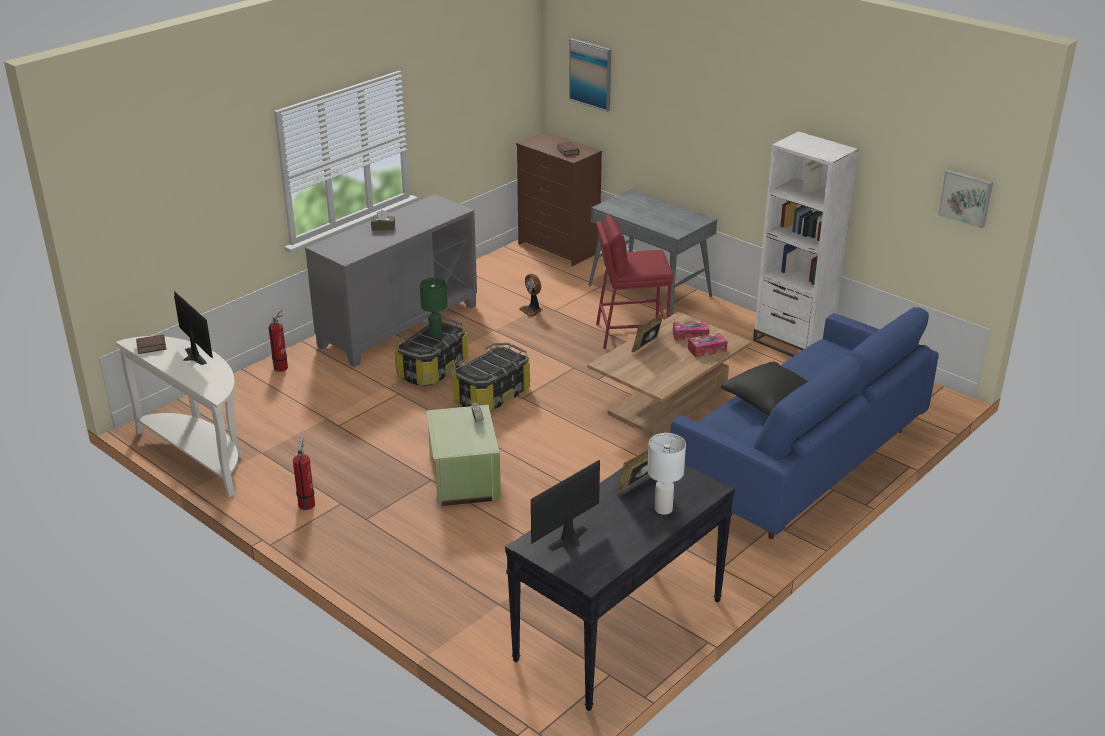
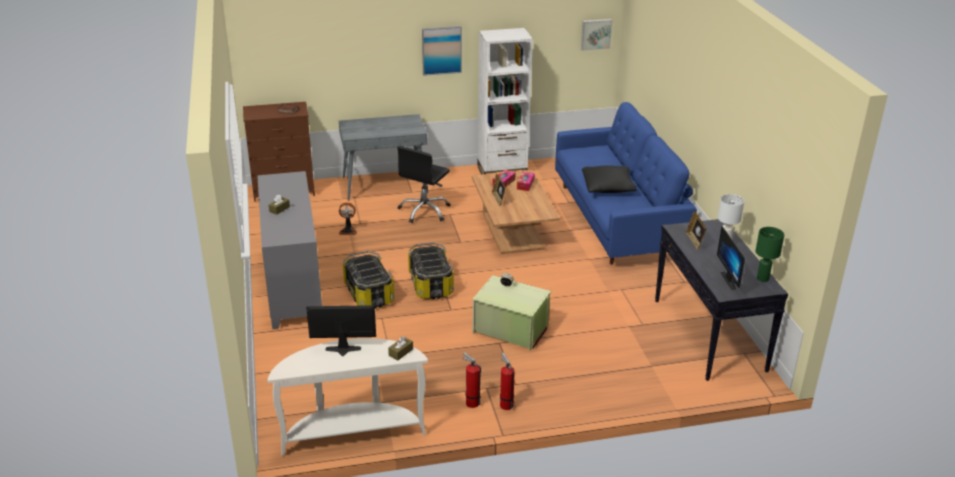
camera: 55 degrees left, 0 degrees up
book [136,335,166,354] -> none
fire extinguisher [268,308,288,372] -> fire extinguisher moved to [500,353,515,410]
green table lamp [420,278,447,338] -> green table lamp moved to [756,227,784,282]
picture [569,38,611,112] -> picture moved to [422,26,462,76]
red stool [596,214,673,349] -> black office chair [397,146,451,223]
none -> brown tissue box [388,336,413,360]

